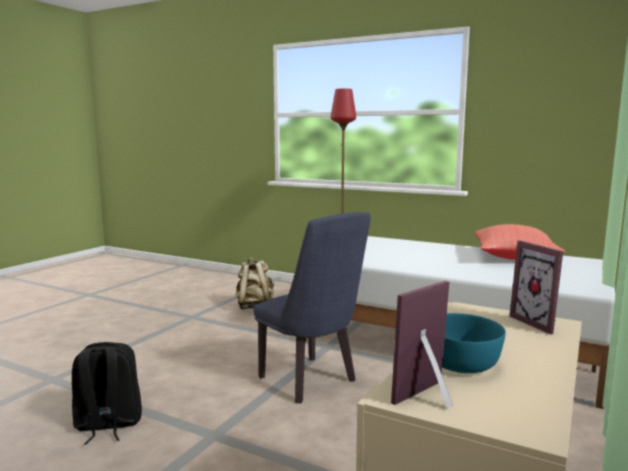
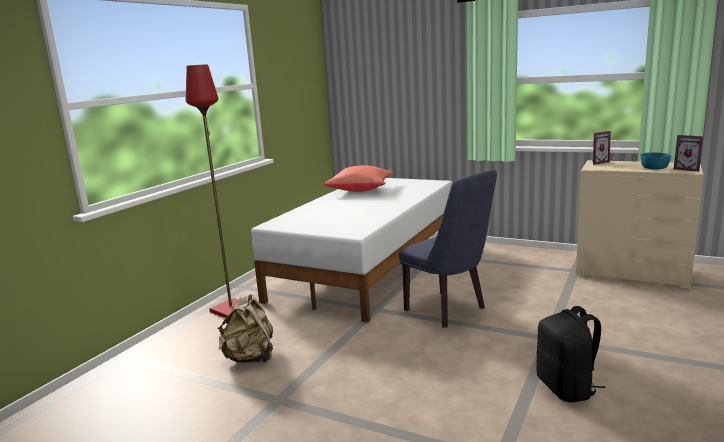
camera: 90 degrees left, 5 degrees up
blue chair [253,212,371,403] -> blue chair turned 90 degrees clockwise [399,170,497,328]

